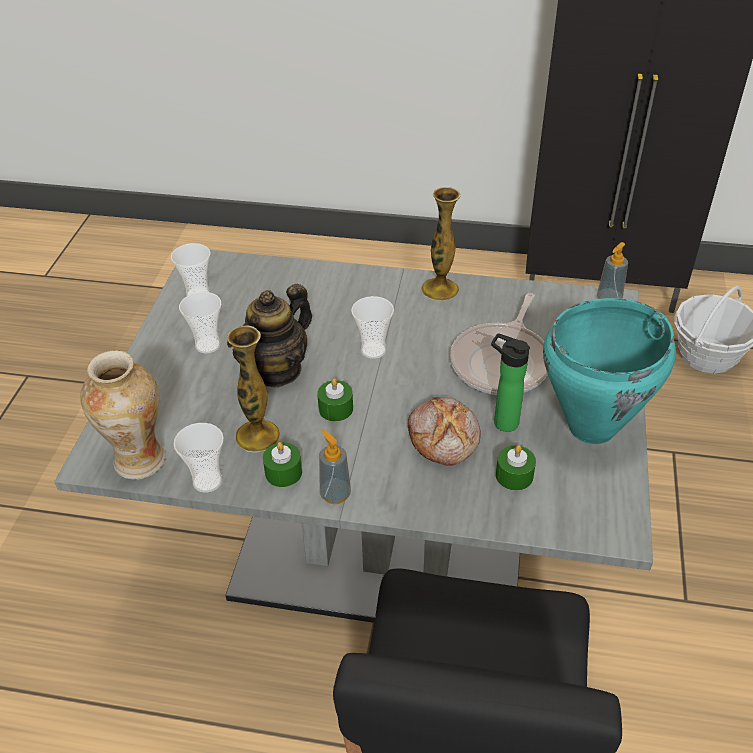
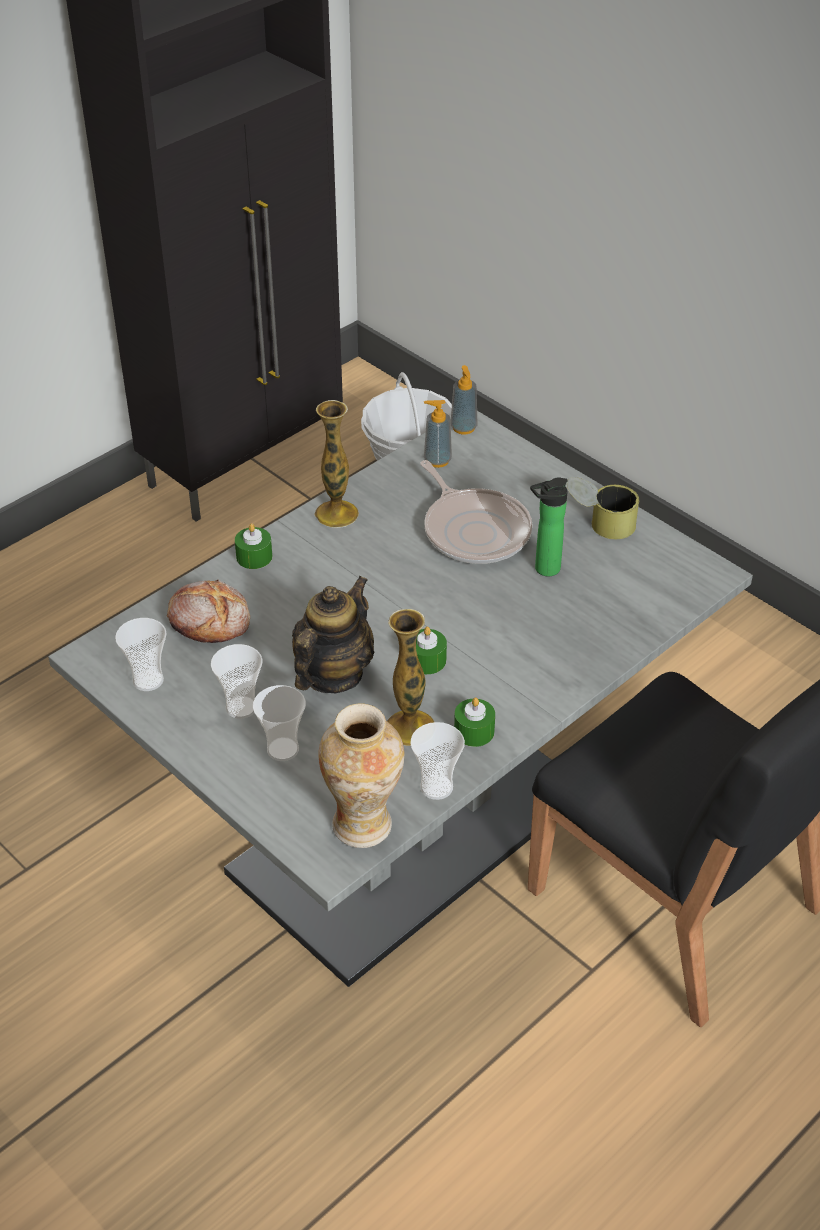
camera: 55 degrees left, 0 degrees up
teapot [227,284,312,388] -> teapot turned 135 degrees counterclockwise [292,576,375,693]
soap dispenser [319,429,351,504] -> soap dispenser moved to [424,400,452,468]
cup [351,296,394,359] -> cup moved to [253,685,306,761]
bread [408,397,481,466] -> bread moved to [167,579,250,643]
green candle [496,445,536,491] -> green candle moved to [235,523,272,569]
turquoise cooking pot [543,298,676,444] -> can [567,477,639,539]

